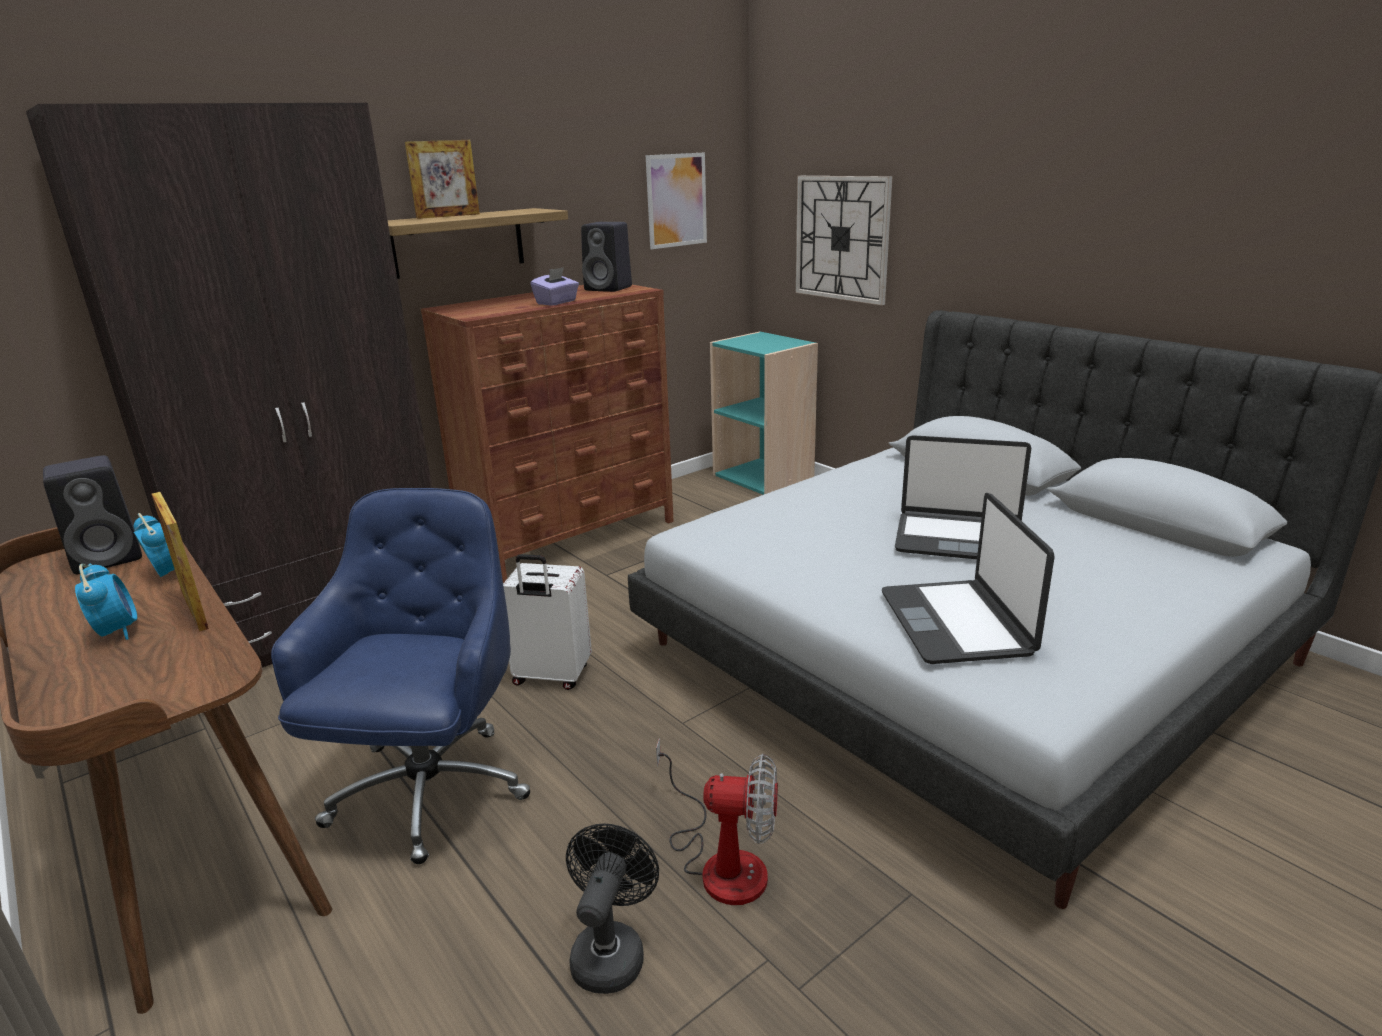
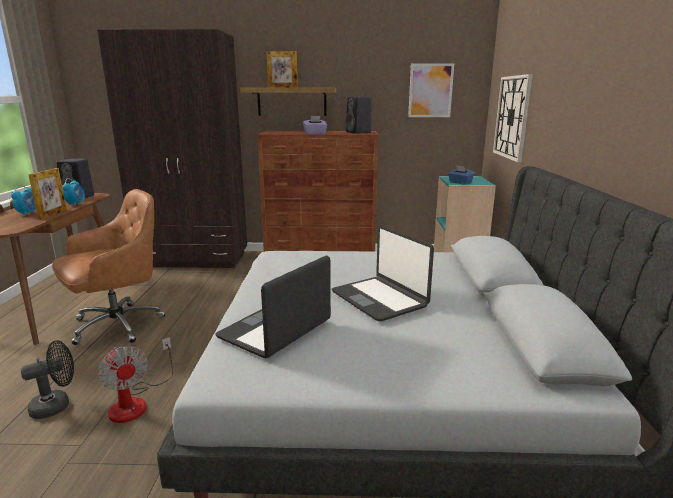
camera: 40 degrees right, 5 degrees down
blue office chair [271,488,530,864] -> brown office chair [52,189,165,345]
white suitcase [503,554,592,690] -> none
none -> blue tissue box [448,165,475,185]

